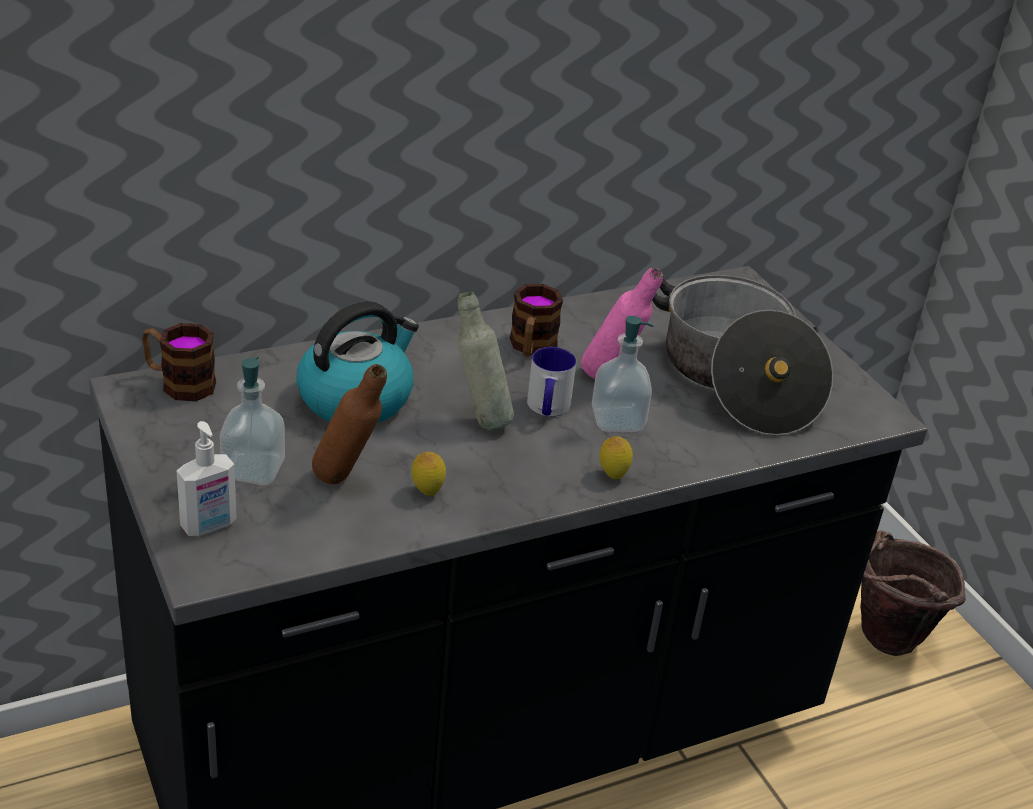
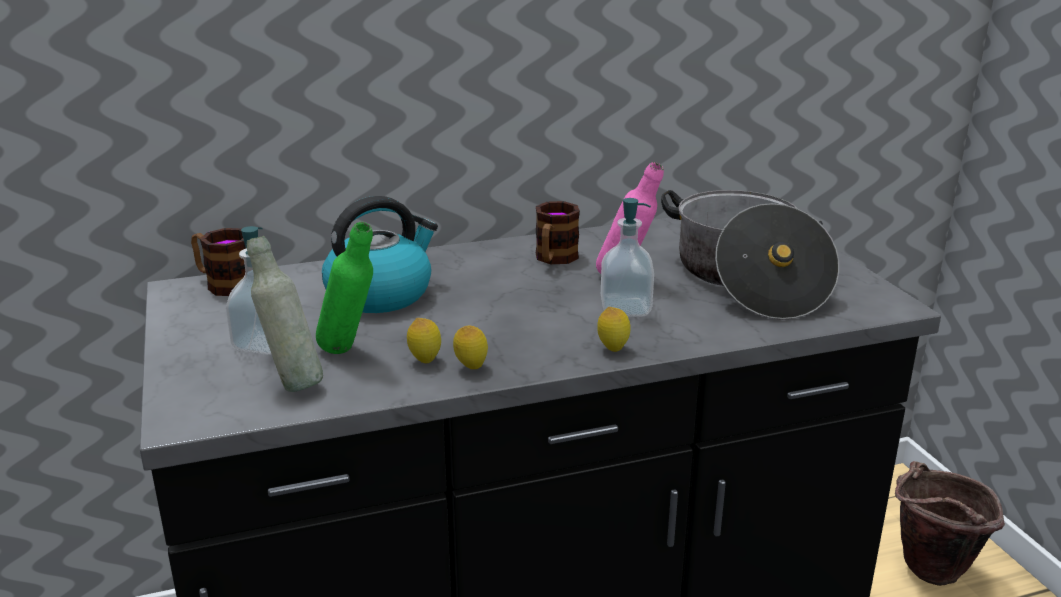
camera: 10 degrees right, 10 degrees down
soap dispenser [177,421,237,536] -> none
brown bottle [312,364,387,484] -> green bottle [316,222,373,354]
grey bottle [457,292,514,430] -> grey bottle moved to [247,236,323,392]
mug [527,347,576,416] -> none
none -> lemon [453,325,488,369]

